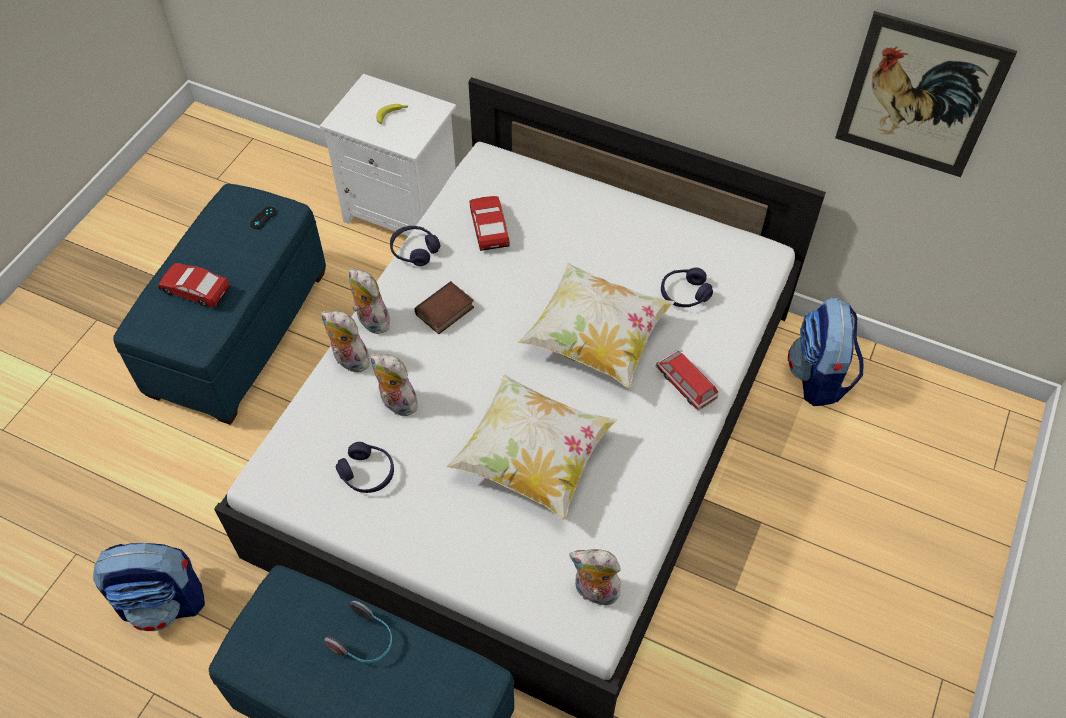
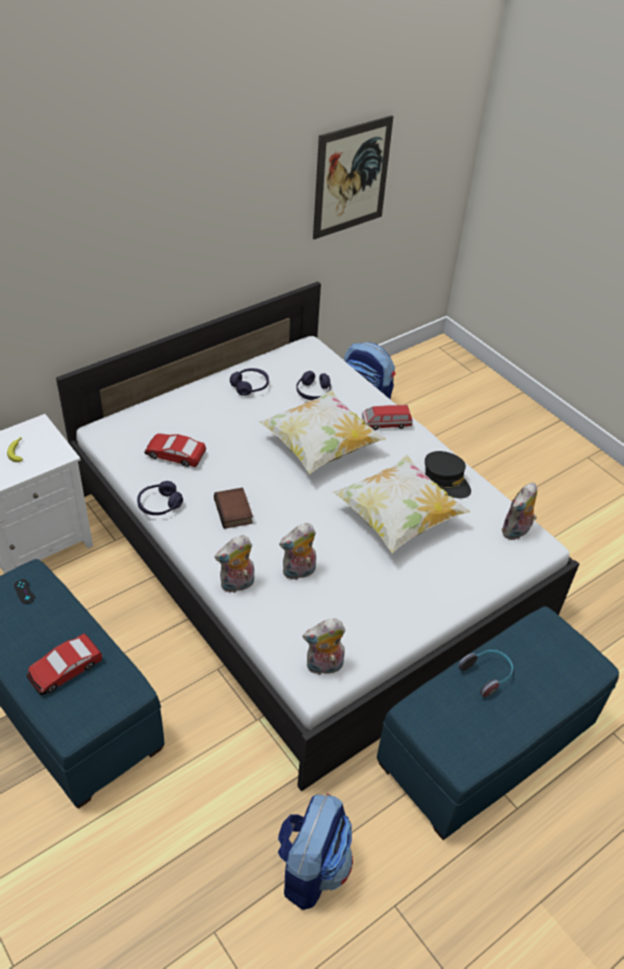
camera: 65 degrees left, 10 degrees down
purple headphones [336,442,394,493] -> purple headphones moved to [230,368,269,396]
plush toy [349,268,390,334] -> plush toy moved to [303,619,345,675]
none -> black cap [425,451,471,498]

